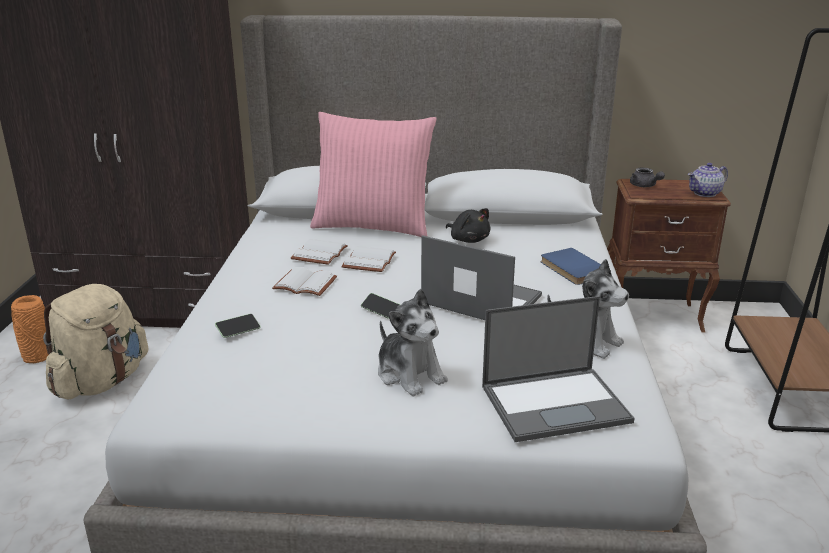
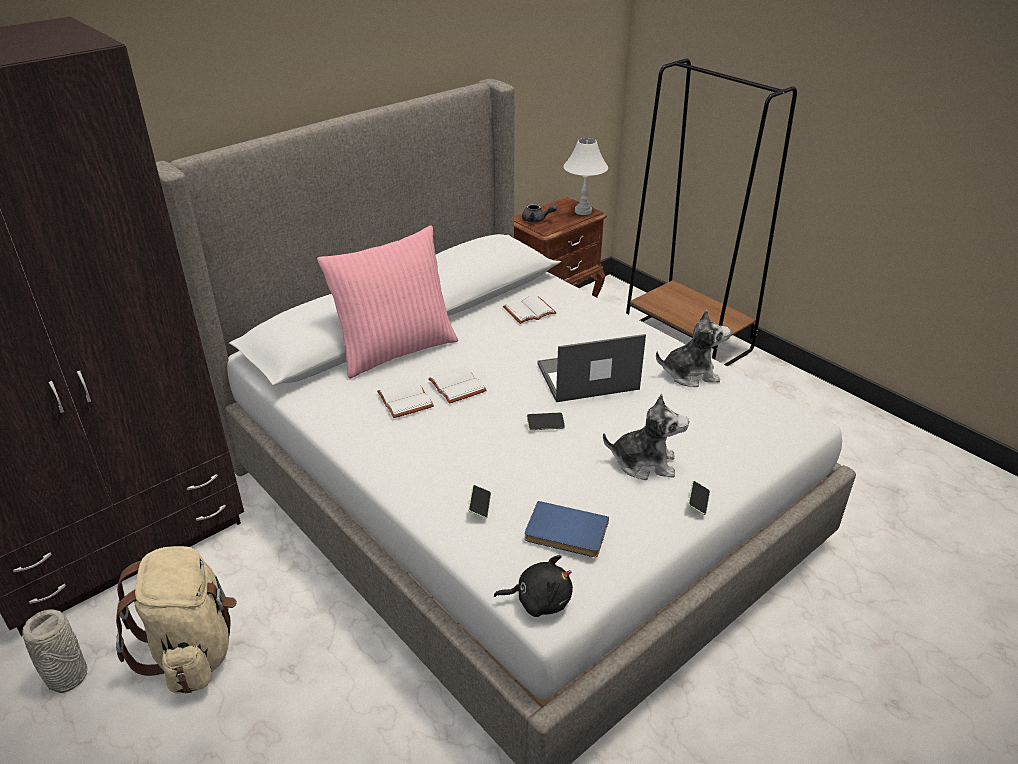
camera: 45 degrees left, 10 degrees up
orange vase [11,295,48,363] -> grey vase [22,609,87,693]
white book [272,267,337,296] -> white book moved to [503,295,557,324]
black plush toy [446,208,490,243] -> black plush toy moved to [494,555,573,617]
laptop [482,296,635,442] -> none
blue book [541,248,611,285] -> blue book moved to [525,501,609,557]
teapot [688,163,728,197] -> white table lamp [563,138,608,215]
none -> phone [688,481,710,515]

